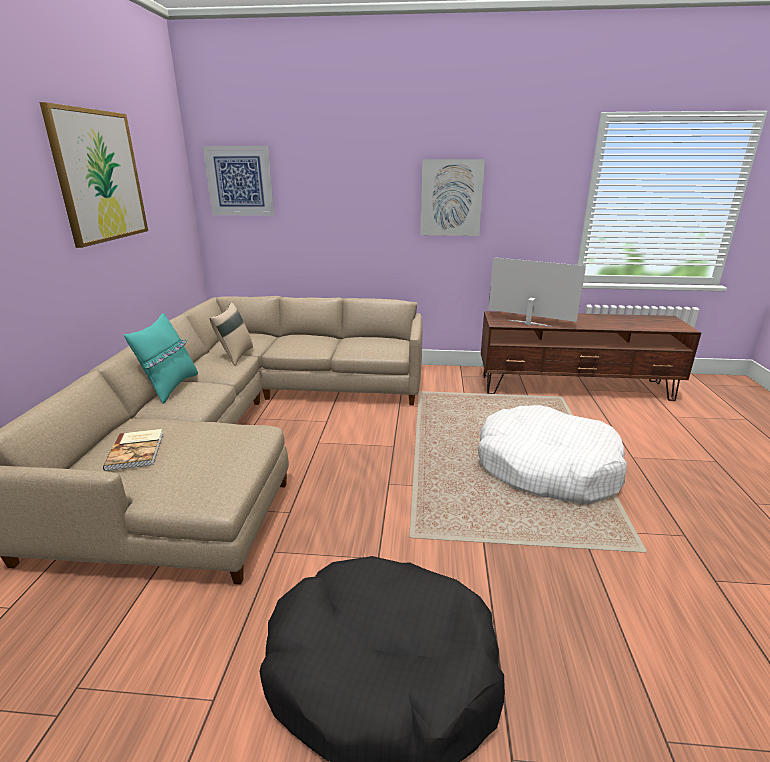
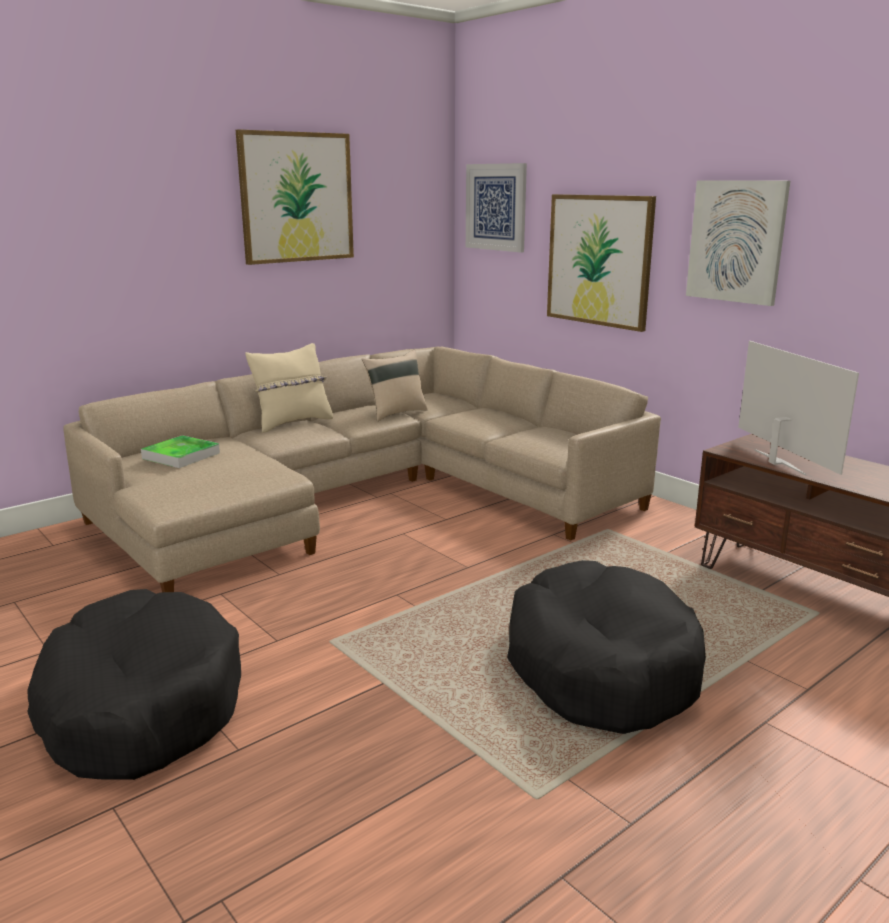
camera: 45 degrees right, 5 degrees down
book [103,429,163,471] -> tray [141,435,220,468]
turquoise pillow [124,313,198,404] -> beige pillow [245,343,333,433]
white dog bed [478,405,627,504] -> black dog bed [507,560,706,734]
none -> picture [547,194,656,332]

